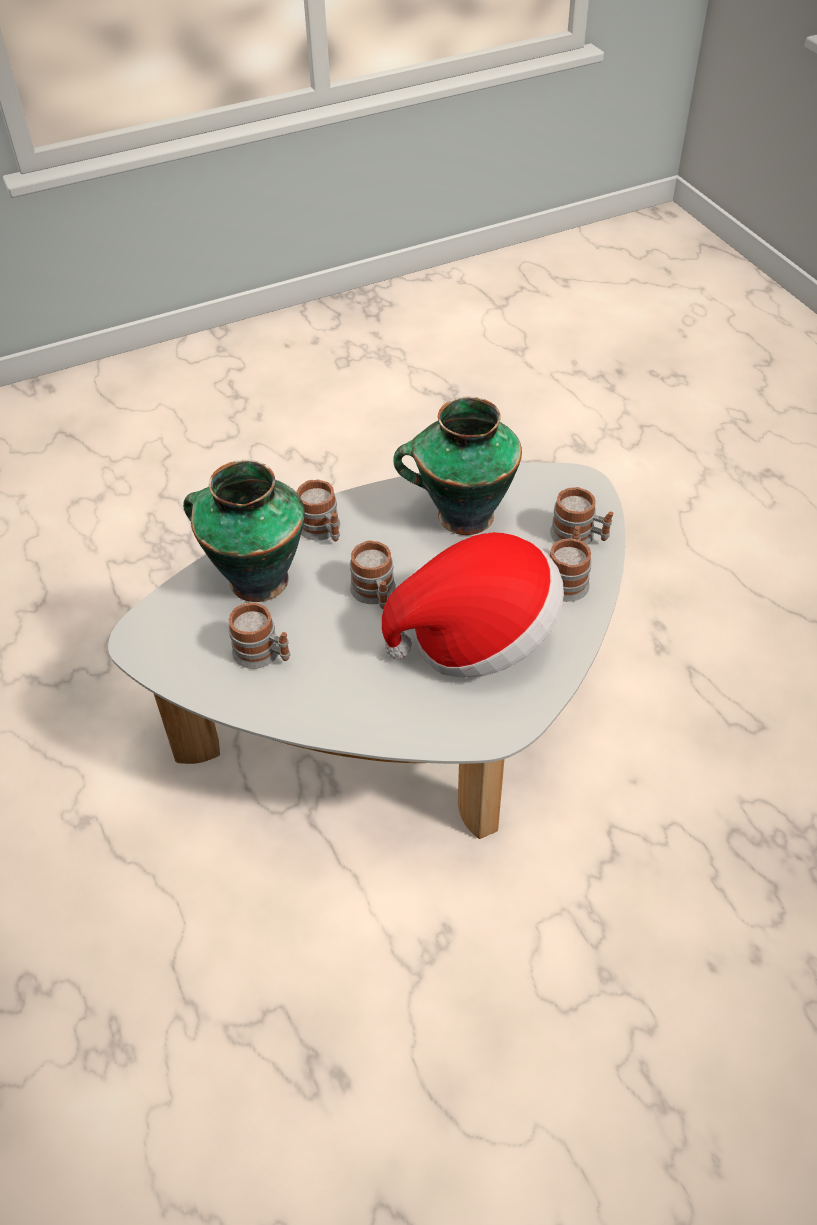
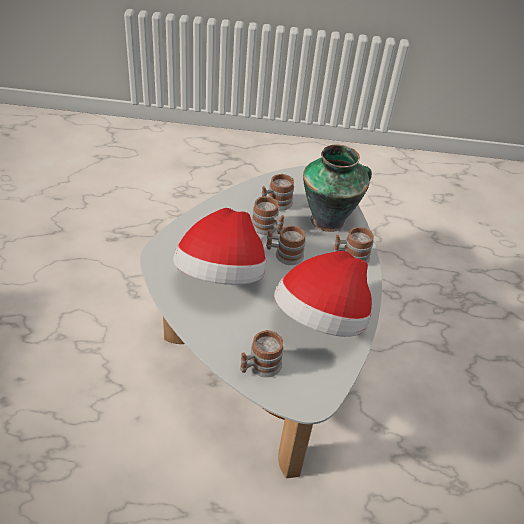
camera: 115 degrees right, 5 degrees down
vase [393,396,522,535] -> hat [274,251,372,337]
mug [549,526,592,602] -> mug moved to [252,196,284,235]

